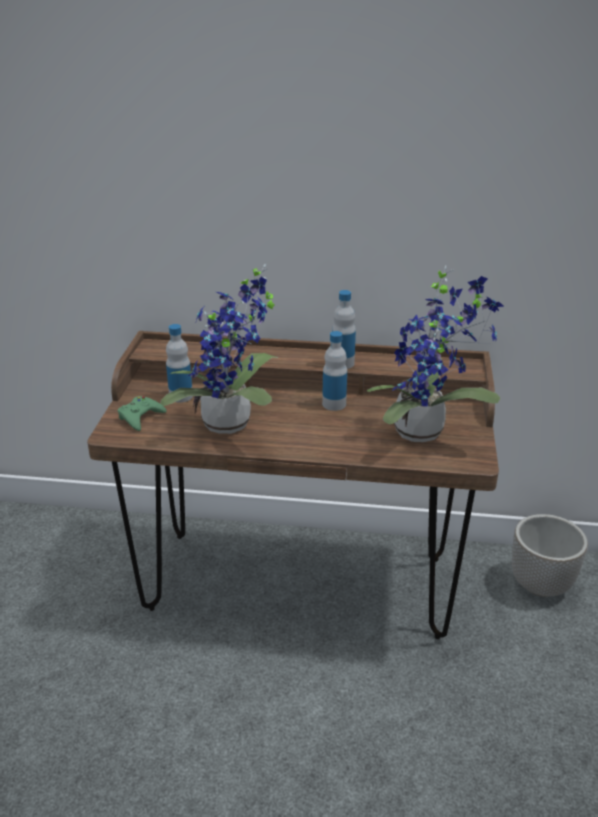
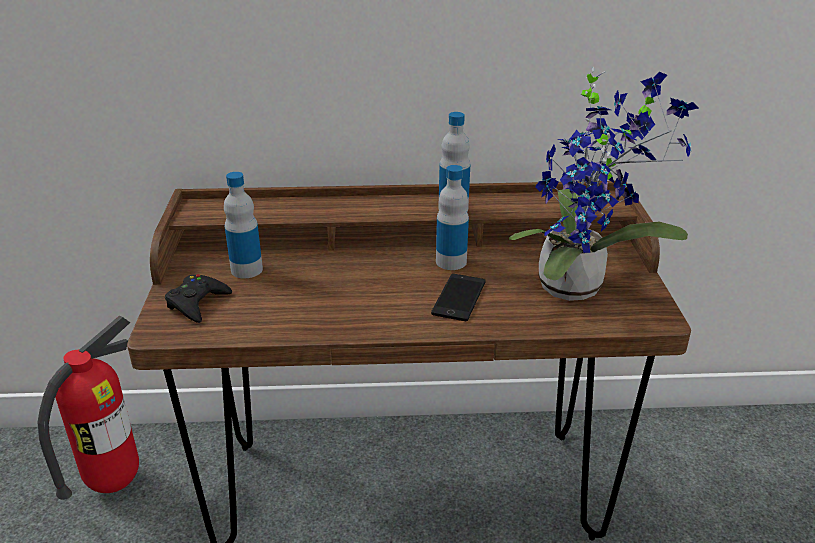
camera: 10 degrees left, 0 degrees up
green game controller [118,396,167,431] -> black game controller [165,274,232,323]
potted plant [161,264,279,434] -> none
planter [512,514,588,597] -> none
none -> fire extinguisher [37,316,139,500]
none -> phone [431,274,485,321]

